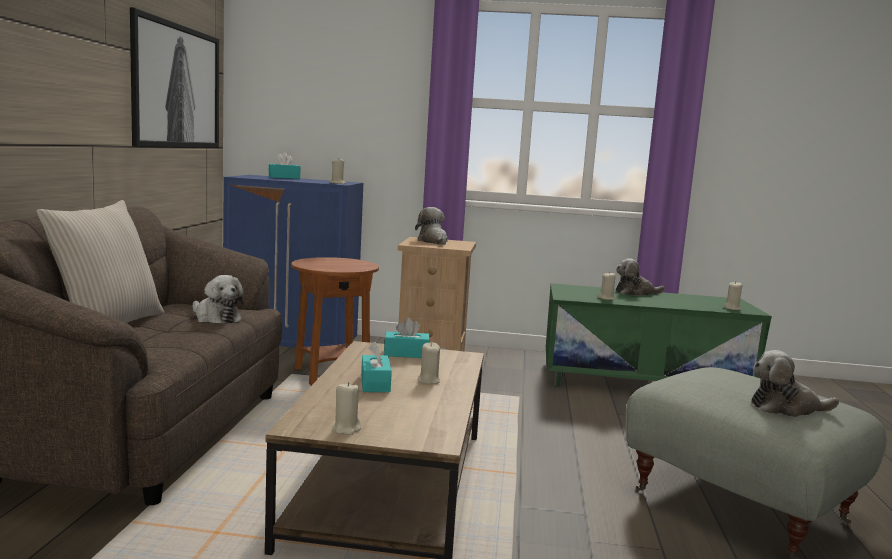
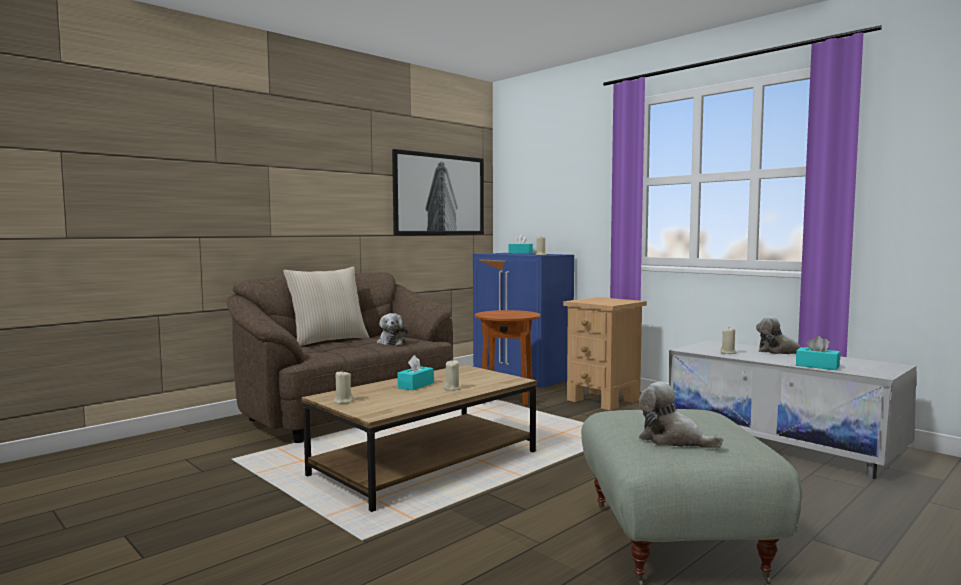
camera: 40 degrees right, 5 degrees down
turquoise tissue box [384,318,430,358] -> turquoise tissue box moved to [796,336,840,370]
plush toy [415,207,448,245] -> none
green tv stand [546,283,772,386] -> white tv stand [669,340,916,479]
beige candle [724,282,742,310] -> none

